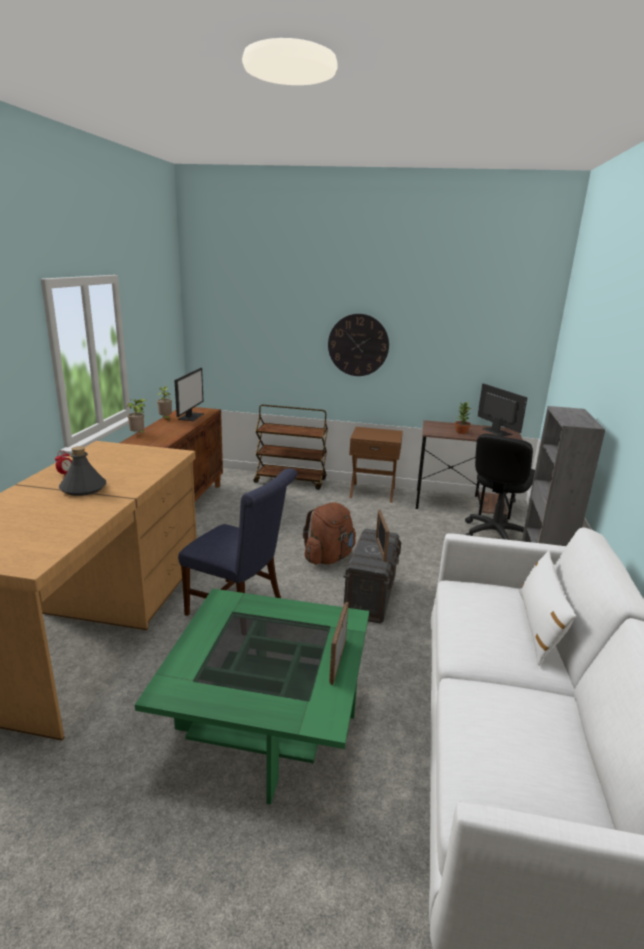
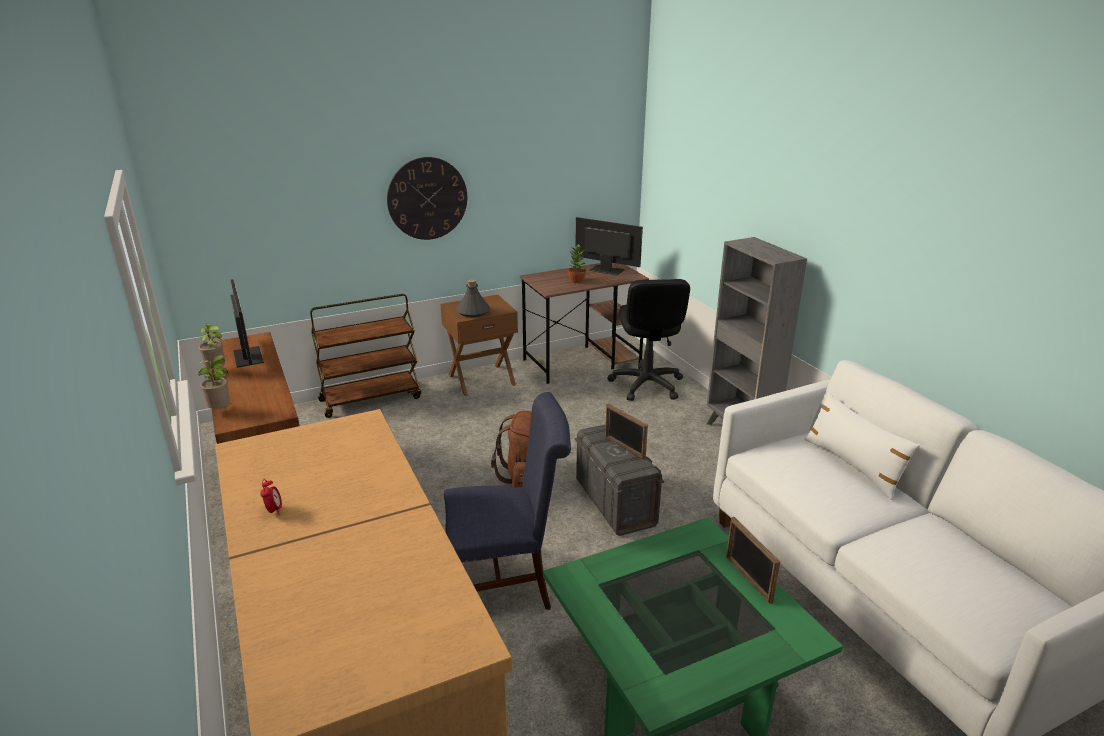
camera: 35 degrees left, 5 degrees up
grey bottle [59,446,106,496] -> grey bottle moved to [456,279,490,317]

